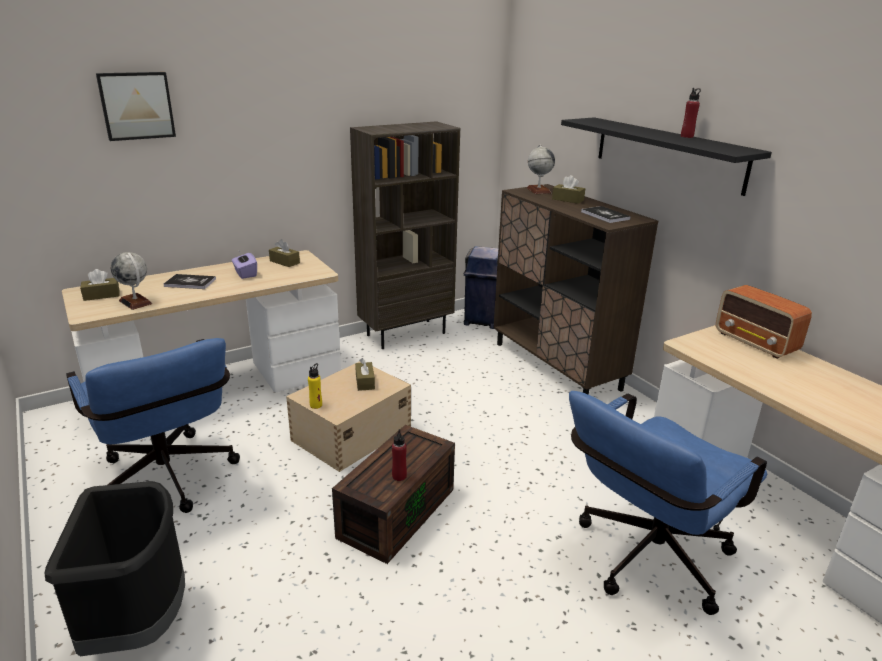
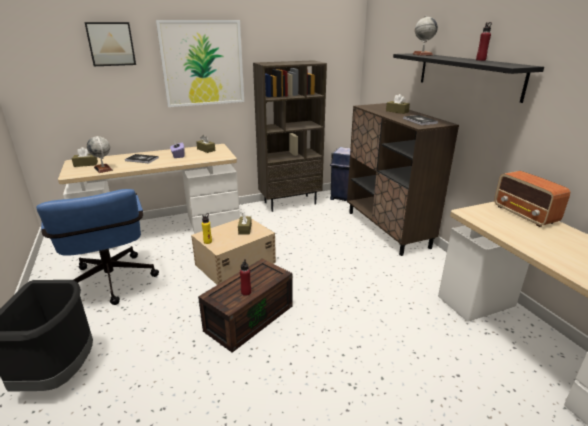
camera: 10 degrees right, 0 degrees up
globe [527,145,555,194] -> globe moved to [413,15,438,56]
blue office chair [569,391,767,615] -> none
none -> picture [156,20,244,107]

